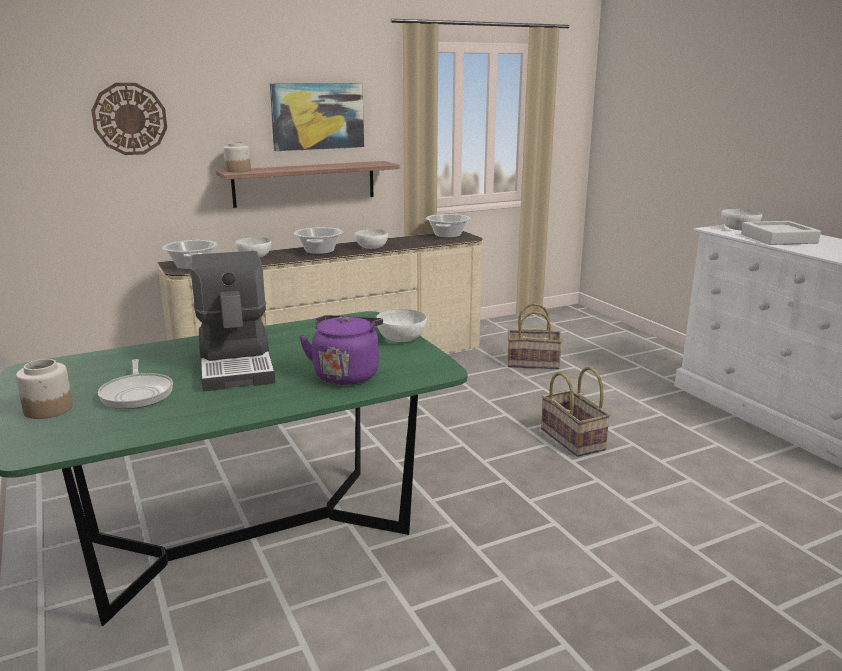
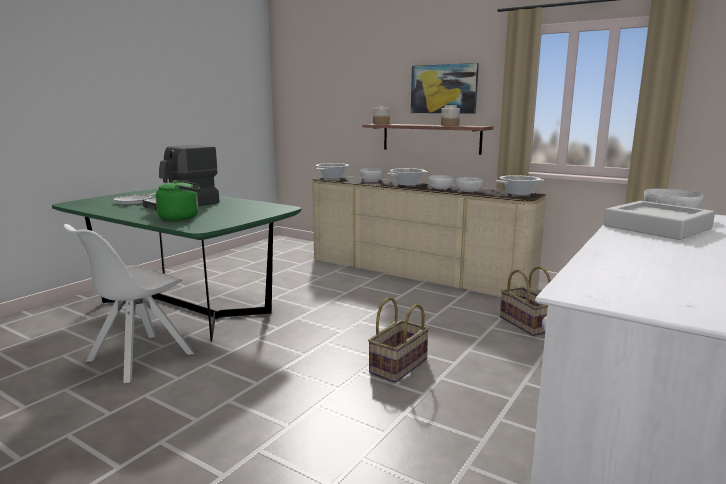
camera: 60 degrees right, 5 degrees down
jar [16,359,73,419] -> jar moved to [441,105,460,126]
wall clock [91,83,167,155] -> none
purple kettle [299,315,383,385] -> green kettle [156,180,200,221]
white bowl [377,309,427,342] -> white bowl moved to [456,177,483,192]
none -> white chair [64,224,194,383]

